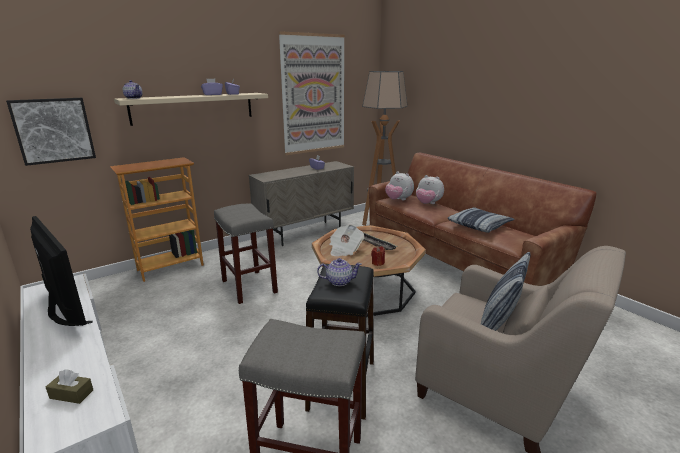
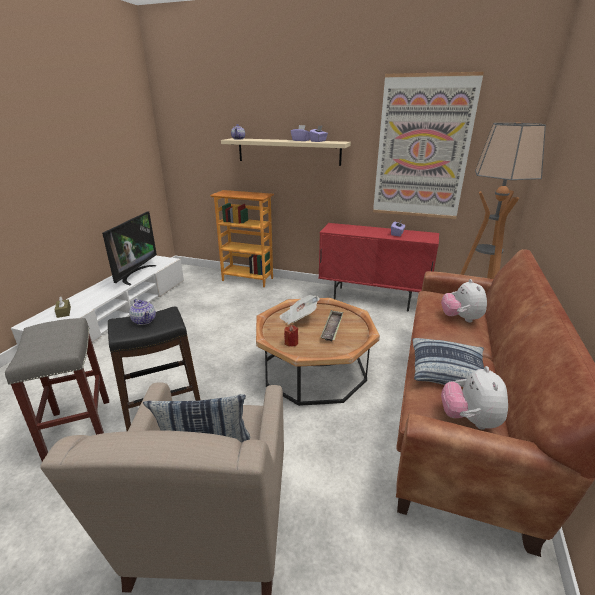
camera: 55 degrees right, 5 degrees up
picture [6,98,96,166] -> none
grey stool [214,204,278,304] -> none
beige cabinet [249,161,354,246] -> red cabinet [318,223,439,311]
plush toy [385,171,414,200] -> plush toy moved to [441,366,508,429]

